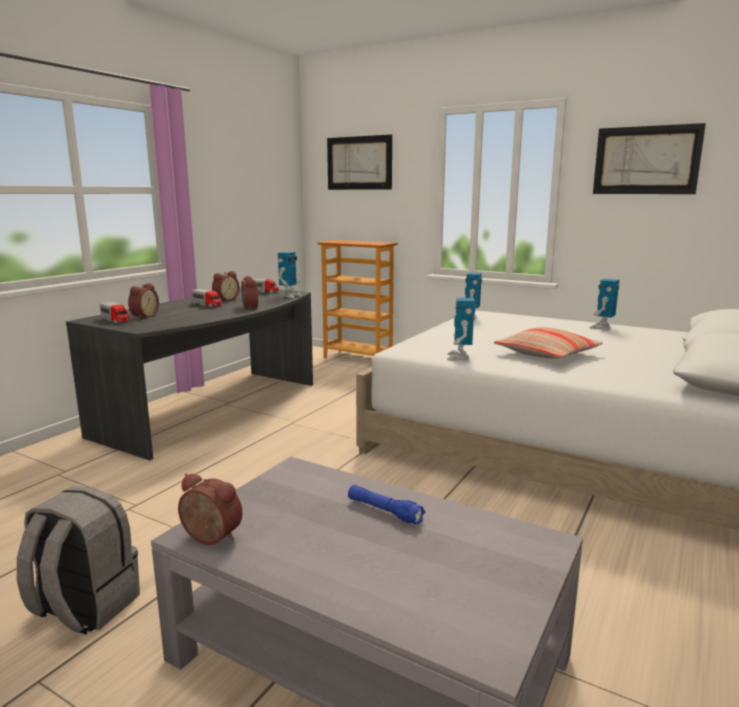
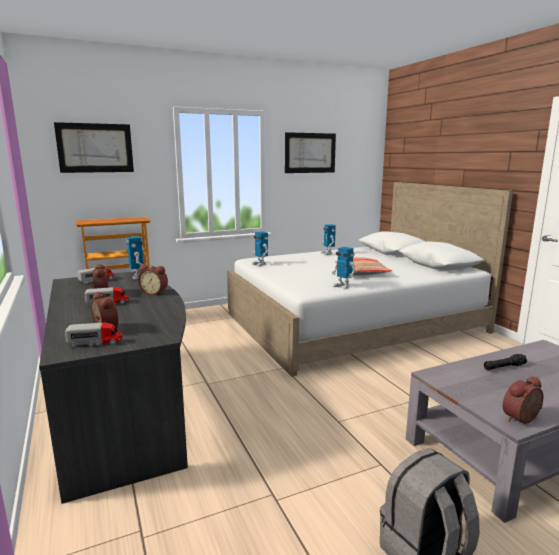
camera: 55 degrees left, 0 degrees up
blue flashlight [348,485,425,525] -> black flashlight [484,354,527,370]

